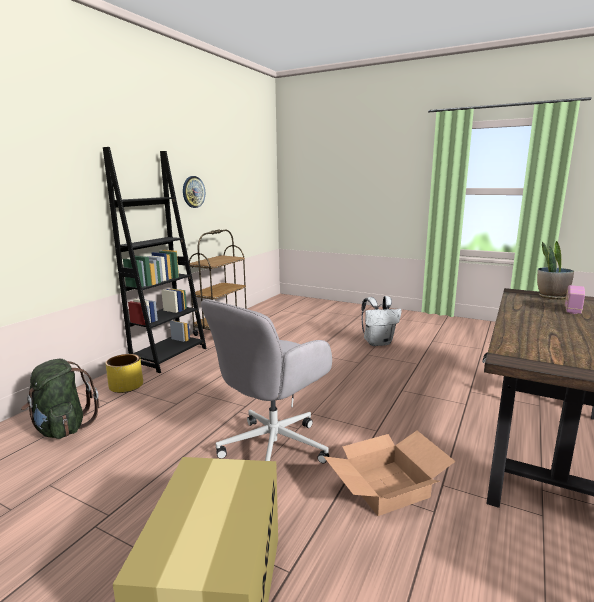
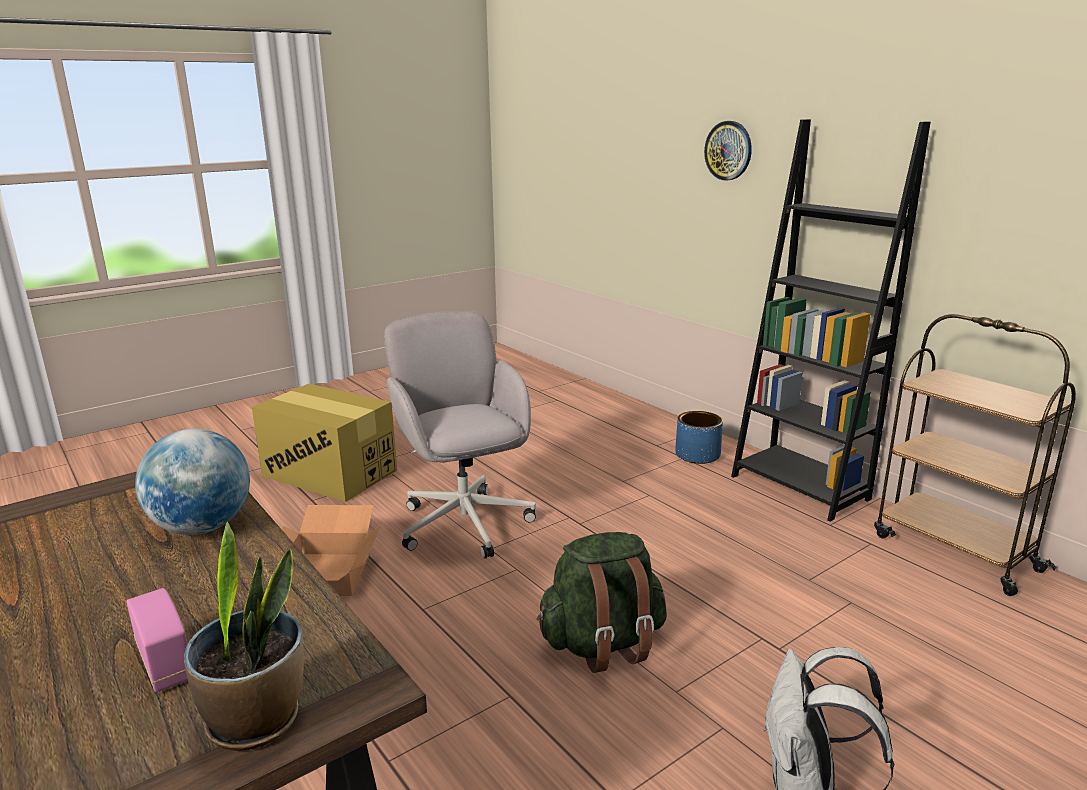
camera: 115 degrees right, 5 degrees up
green backpack [21,359,99,439] -> green backpack moved to [537,532,667,673]
yellow planter [106,354,143,393] -> blue planter [675,411,723,464]
wall clock [183,176,205,208] -> wall clock moved to [704,121,752,181]
none -> globe [135,429,250,535]

